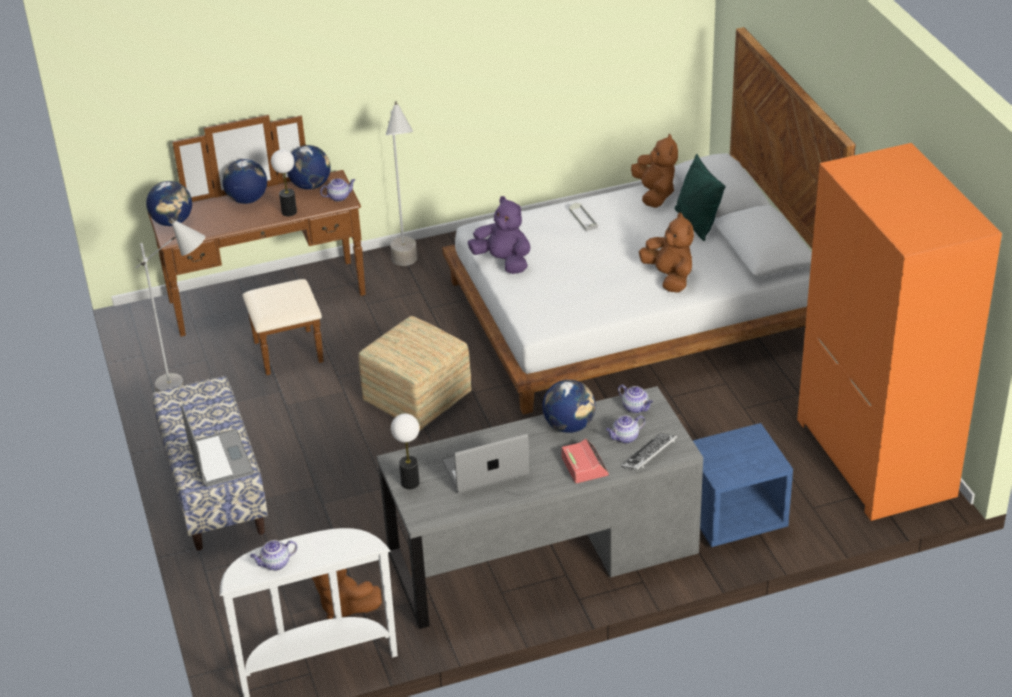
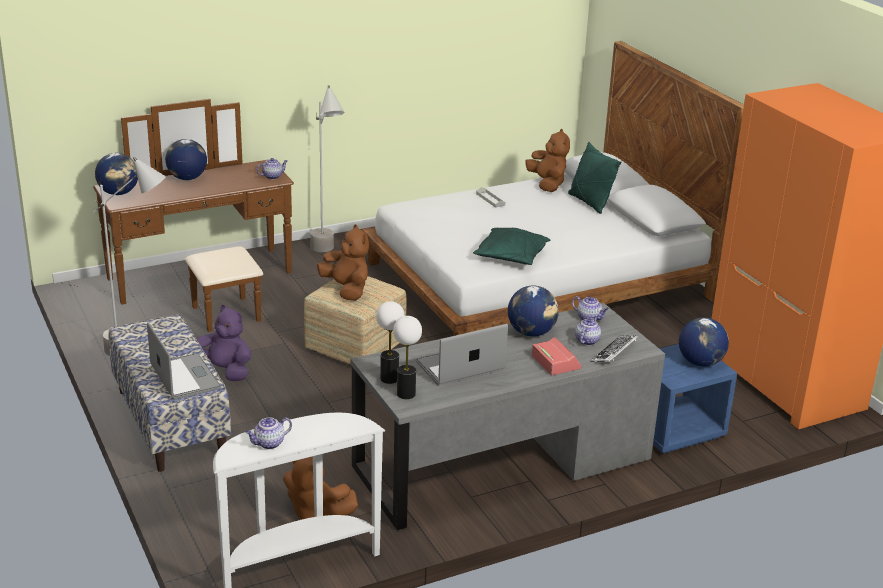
camera: 10 degrees left, 10 degrees down
table lamp [271,149,297,216] -> table lamp moved to [393,316,422,399]
globe [287,145,331,189] -> globe moved to [679,317,729,367]
purple plush toy [468,196,530,274] -> purple plush toy moved to [197,305,251,381]
teapot [606,415,645,444] -> teapot turned 150 degrees clockwise [575,316,601,345]
brown plush toy [639,212,694,293] -> brown plush toy moved to [317,224,369,301]
none -> green pillow [473,228,550,265]

